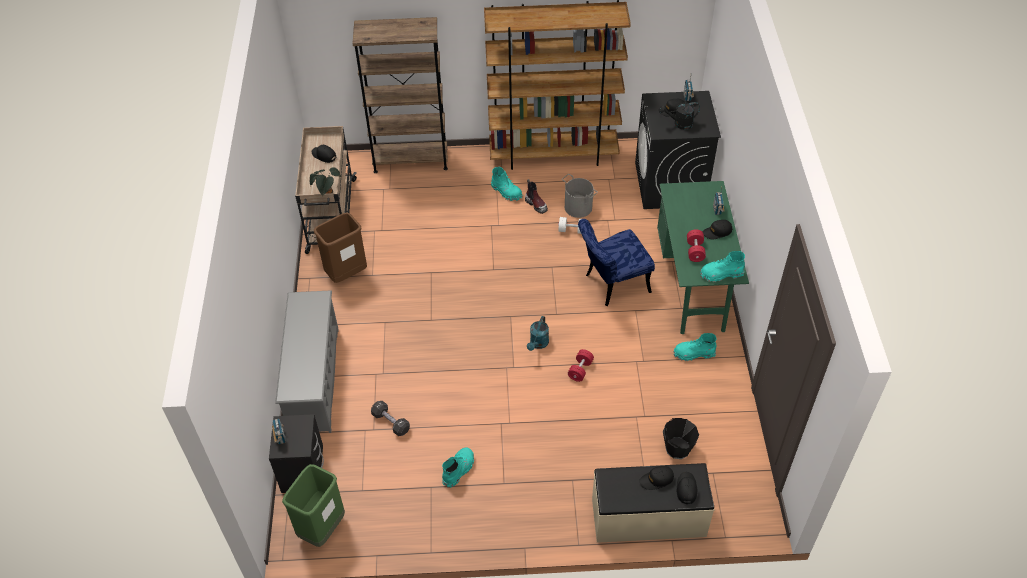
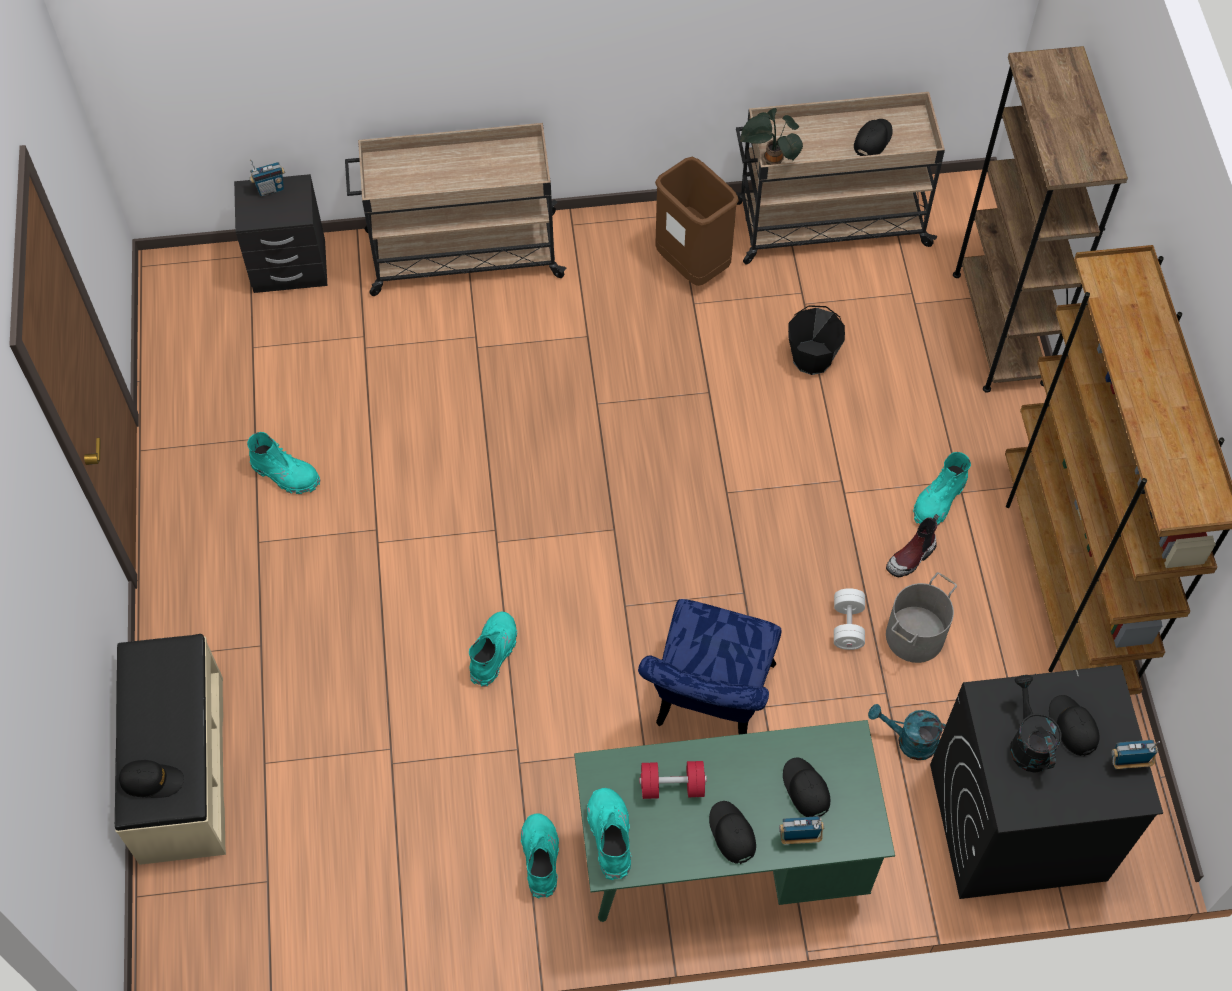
camera: 85 degrees right, 10 degrees up
grey shoe rack [275,290,338,433] -> beige cart [345,123,566,296]
green trash can [282,464,345,547] -> none
black dumbbell [371,401,410,436] -> none
turquoise watering can [527,316,549,351] -> turquoise watering can moved to [868,704,946,760]
red dumbbell [568,349,594,382] -> turquoise boot [469,612,517,686]
blue chair [578,219,655,306] -> blue chair turned 135 degrees counterclockwise [638,599,781,734]
black cap [639,466,674,490] -> black cap moved to [783,757,830,817]
black bucket [663,418,699,459] -> black bucket moved to [788,305,845,375]

